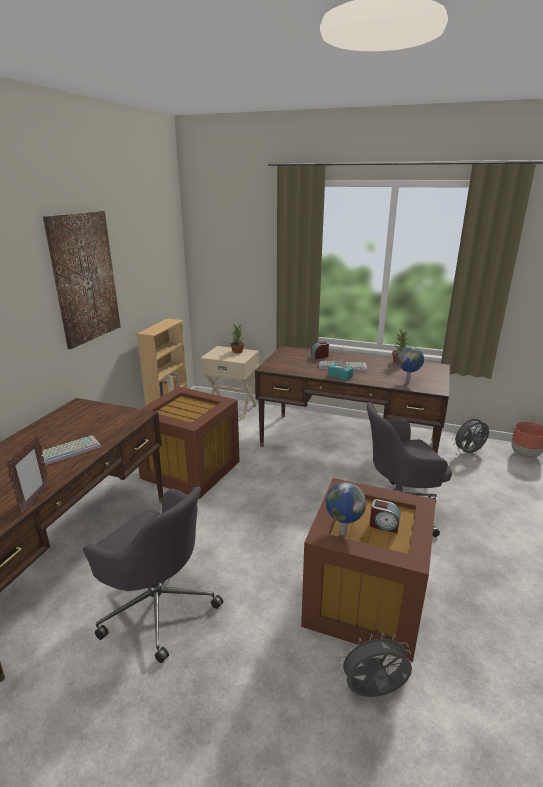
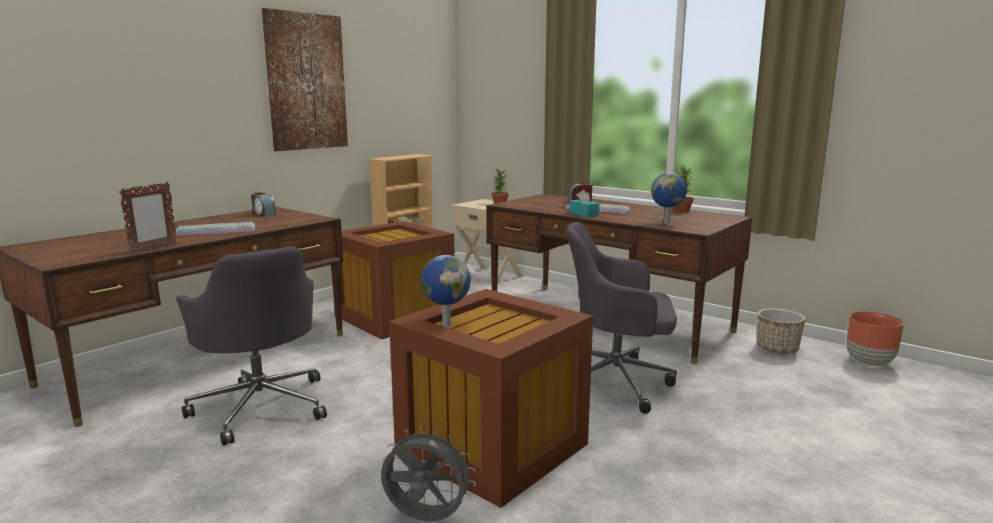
camera: 20 degrees right, 10 degrees down
alarm clock [370,499,400,533] -> alarm clock moved to [251,192,276,217]
grey fan [452,416,489,453] -> planter [757,309,805,354]

